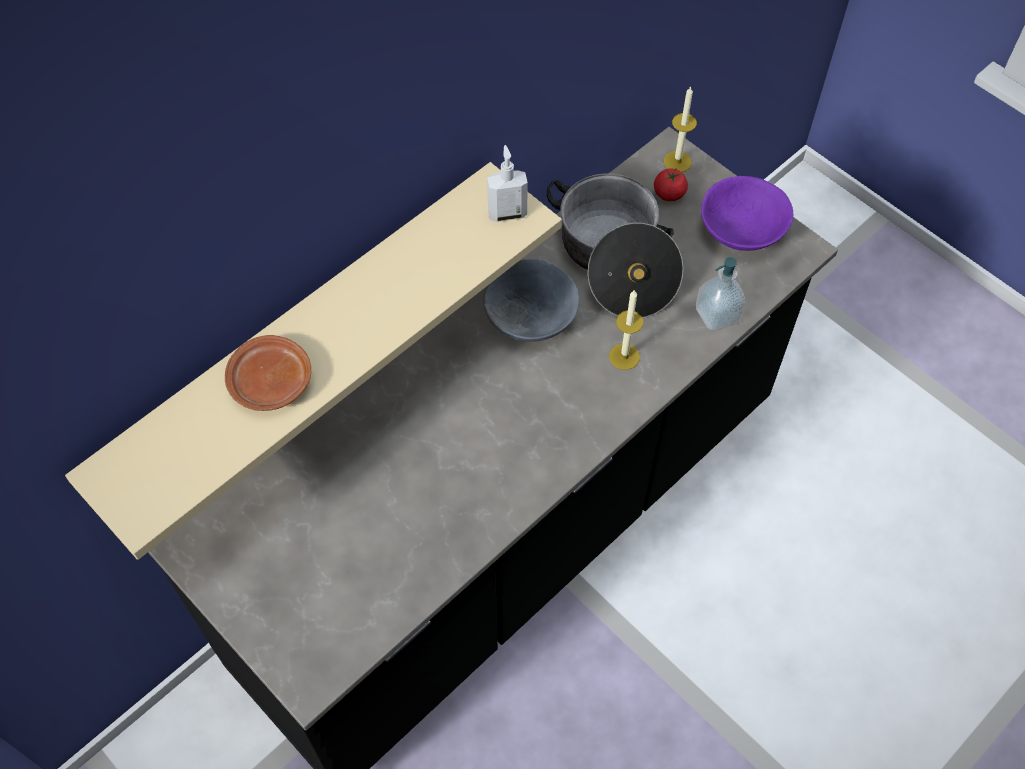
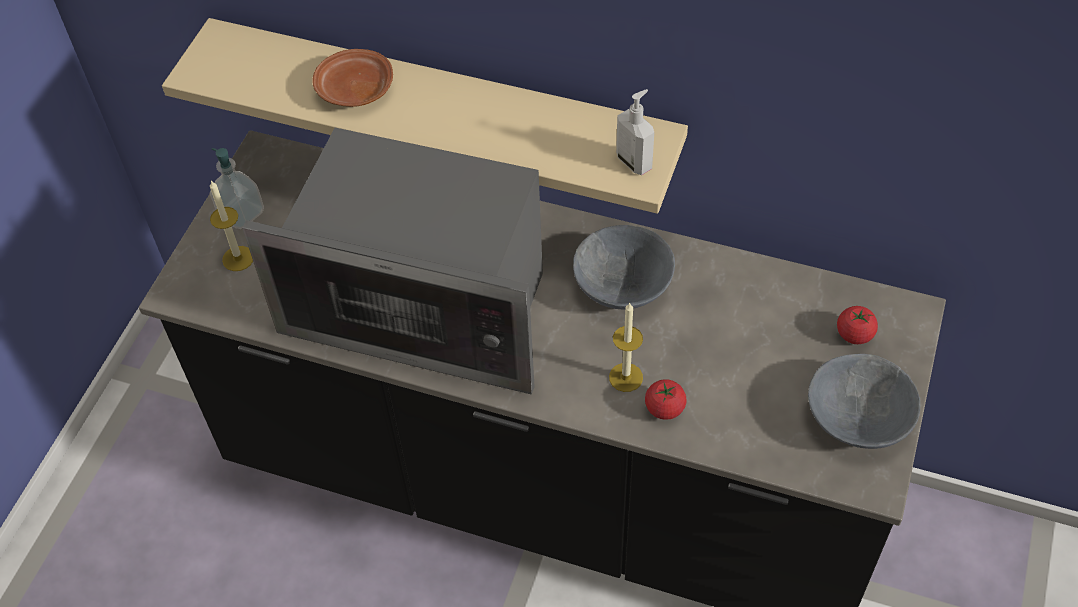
camera: 65 degrees right, 5 degrees down
cooking pot [547,173,684,318] -> none
candle [664,86,697,172] -> candle moved to [210,180,253,271]
soap dispenser [696,257,745,331] -> soap dispenser moved to [210,148,264,229]
purple bowl [701,176,793,251] -> grey bowl [808,354,920,449]
none -> microwave [242,128,543,395]
none -> tomato [645,379,686,420]

